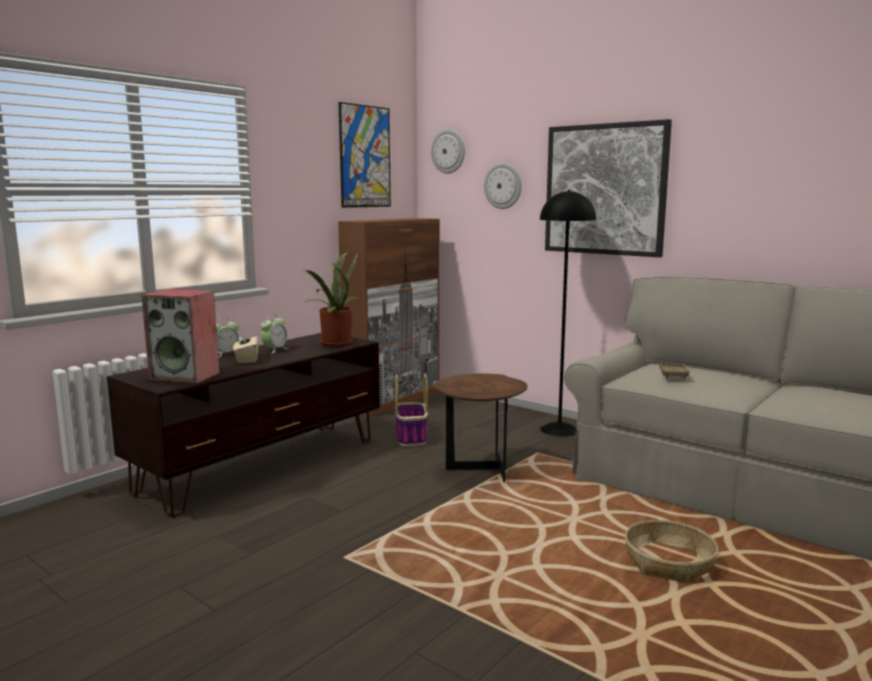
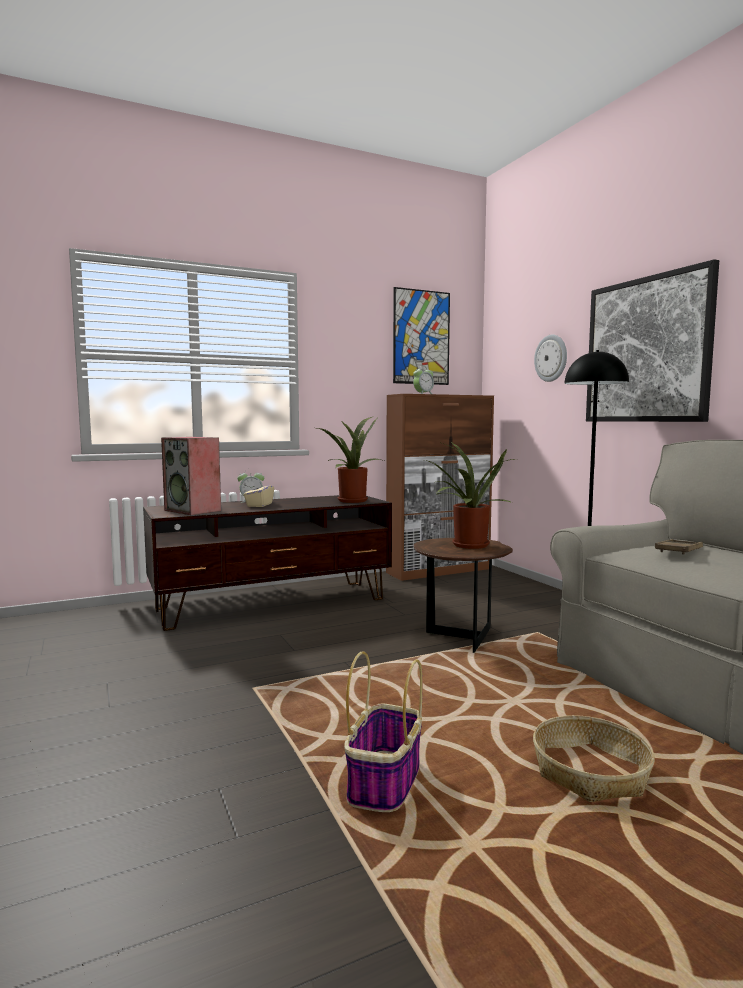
camera: 25 degrees right, 5 degrees down
alarm clock [261,314,288,353] -> alarm clock moved to [413,366,434,394]
basket [395,373,428,446] -> basket moved to [344,651,423,812]
wall clock [431,129,465,174] -> none
none -> potted plant [425,442,515,549]

